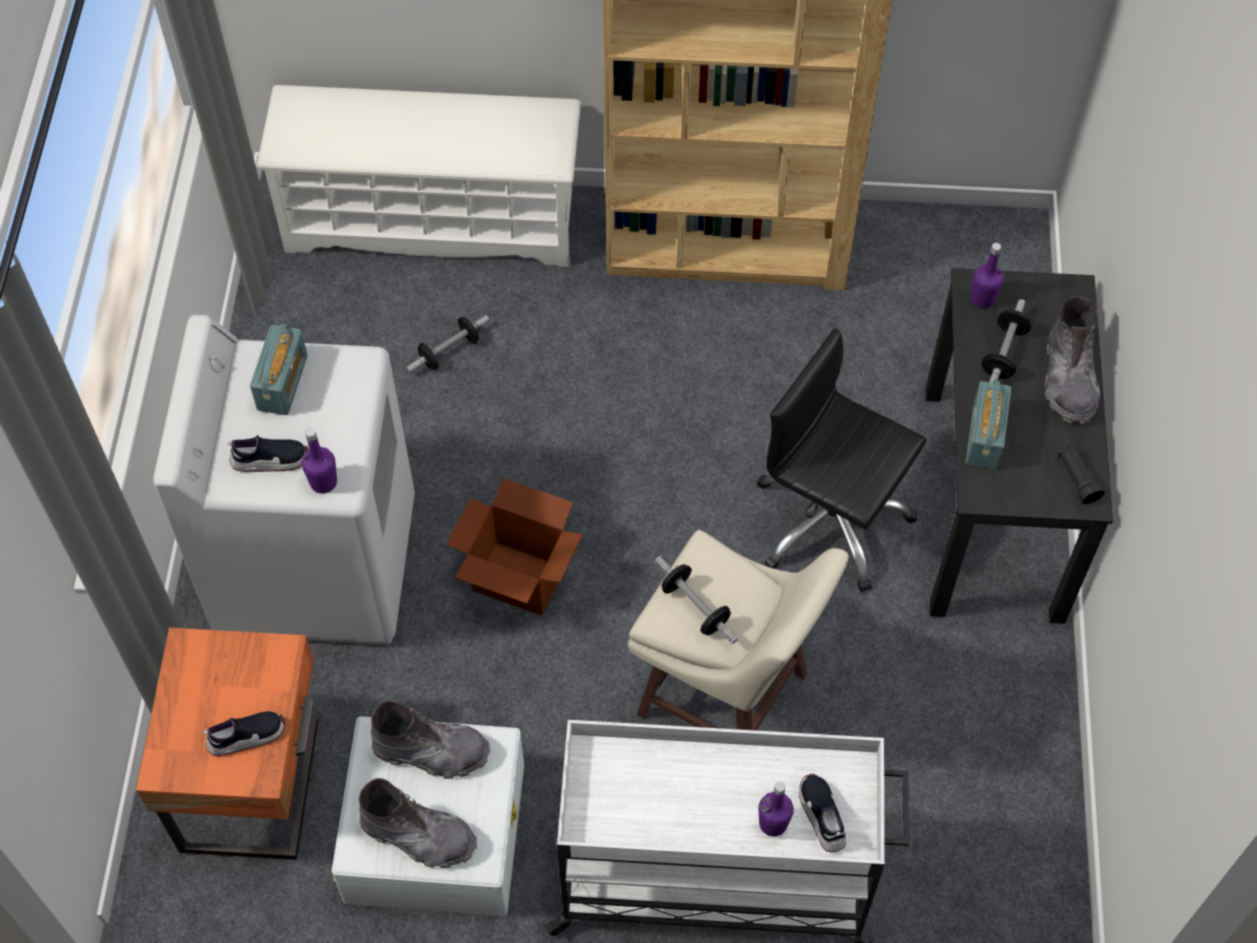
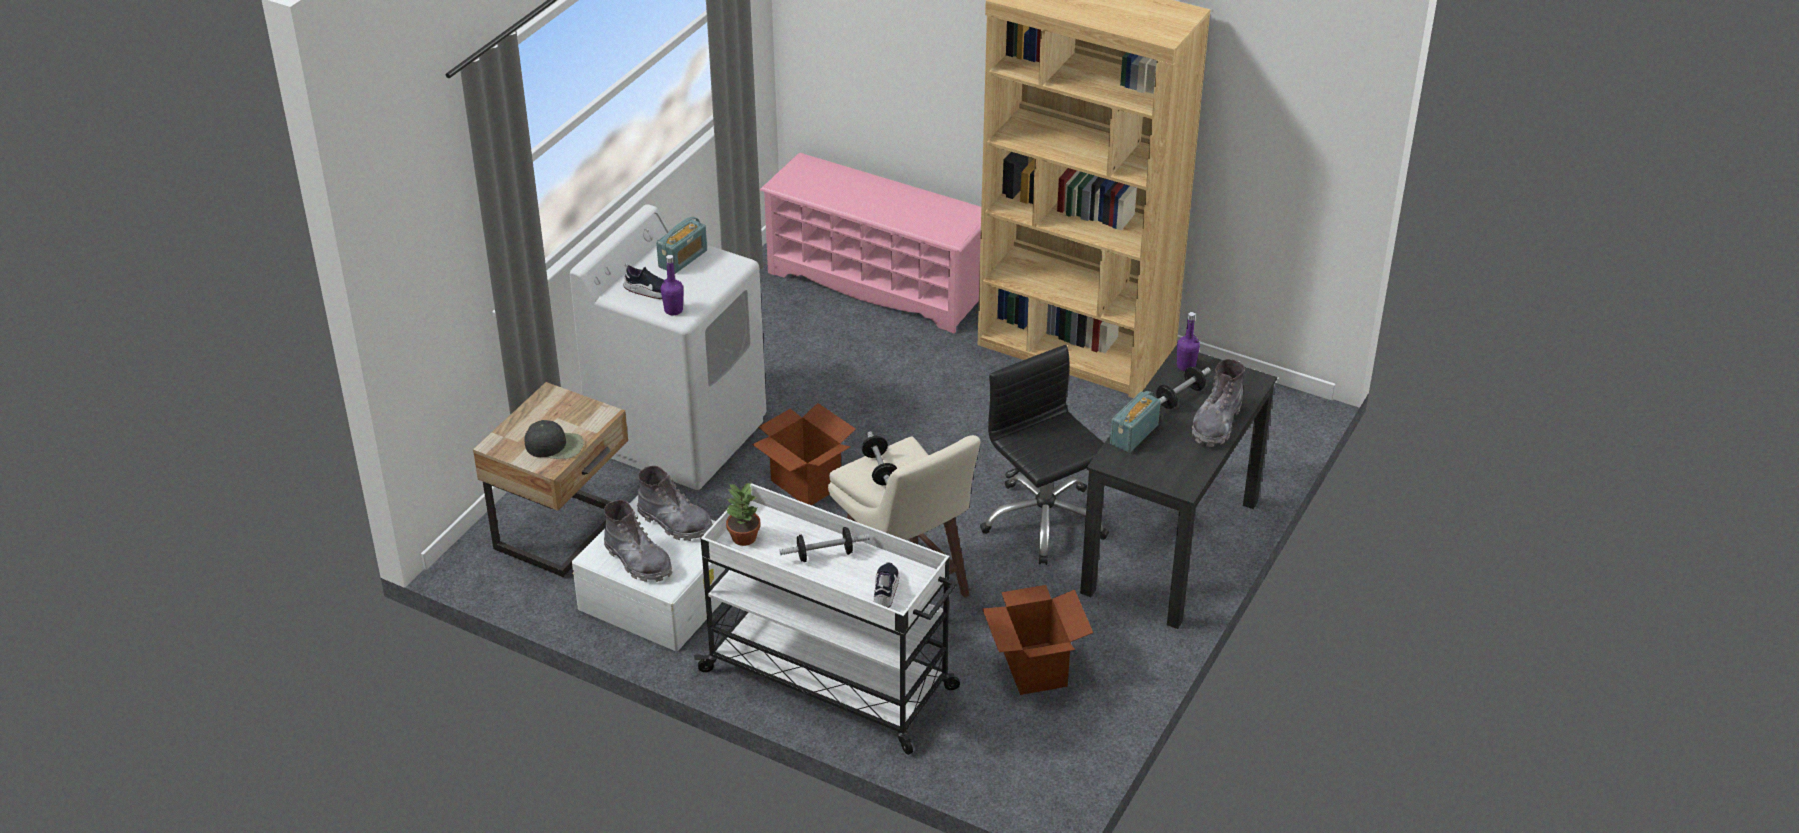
camera: 25 degrees right, 20 degrees down
orange nightstand [136,628,318,860] -> beige nightstand [473,382,628,577]
shoe [204,711,285,756] -> black cap [524,420,584,459]
white shoe rack [256,85,581,267] -> pink shoe rack [760,153,981,333]
dumbbell [407,315,489,372] -> dumbbell moved to [779,527,870,562]
purple bottle [758,781,794,837] -> none
black flashlight [1057,444,1105,505] -> none
none -> potted plant [726,483,761,546]
none -> cardboard box [982,585,1093,695]

